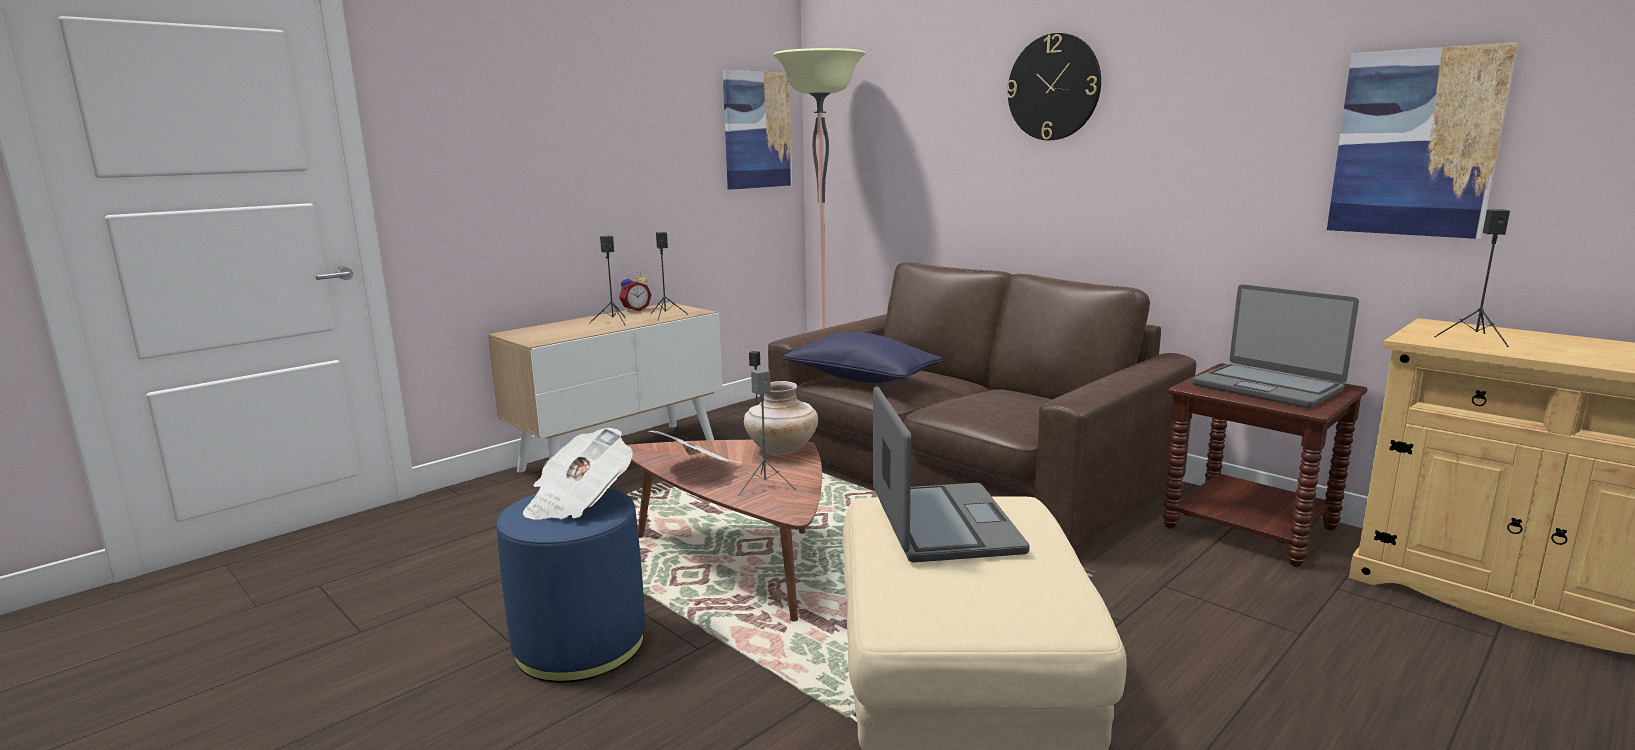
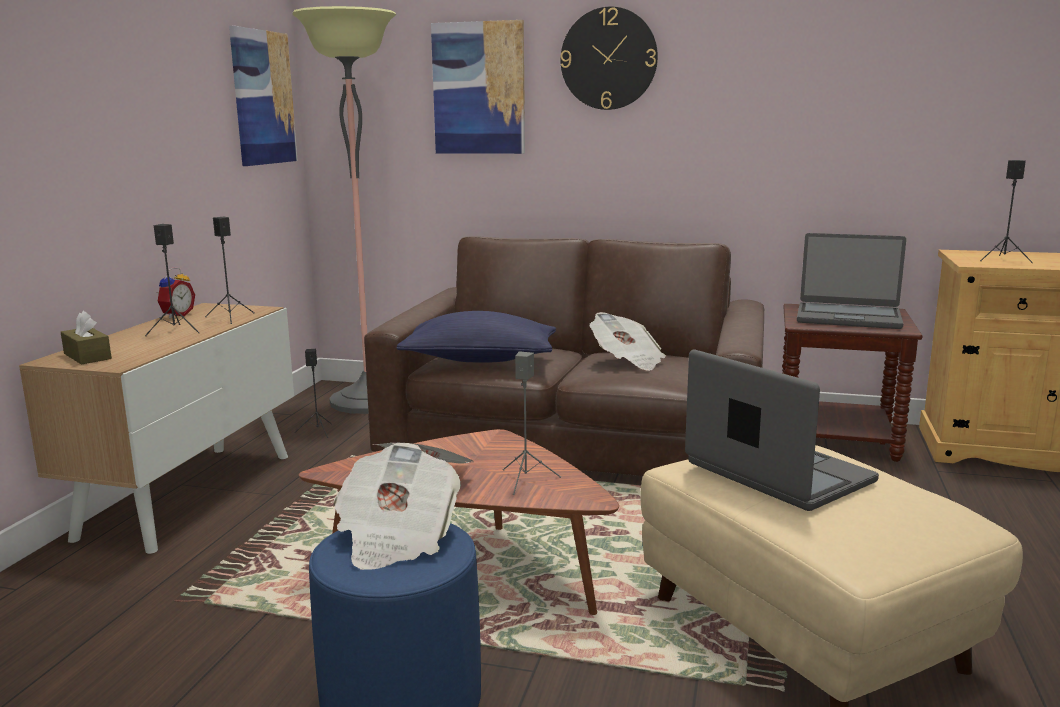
camera: 30 degrees left, 0 degrees up
beige vase [744,381,818,455] -> none
picture [1327,42,1518,239] -> picture moved to [431,20,525,154]
none -> brown tissue box [61,311,112,365]
none -> newspaper [590,312,666,371]

